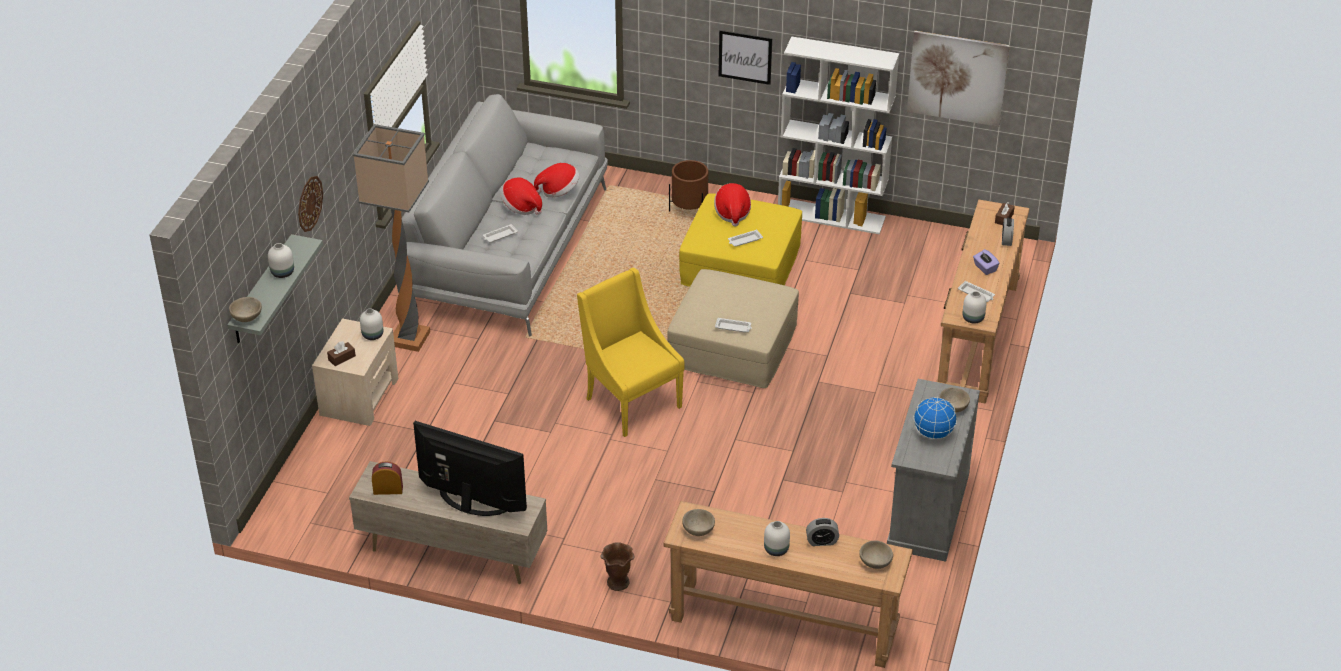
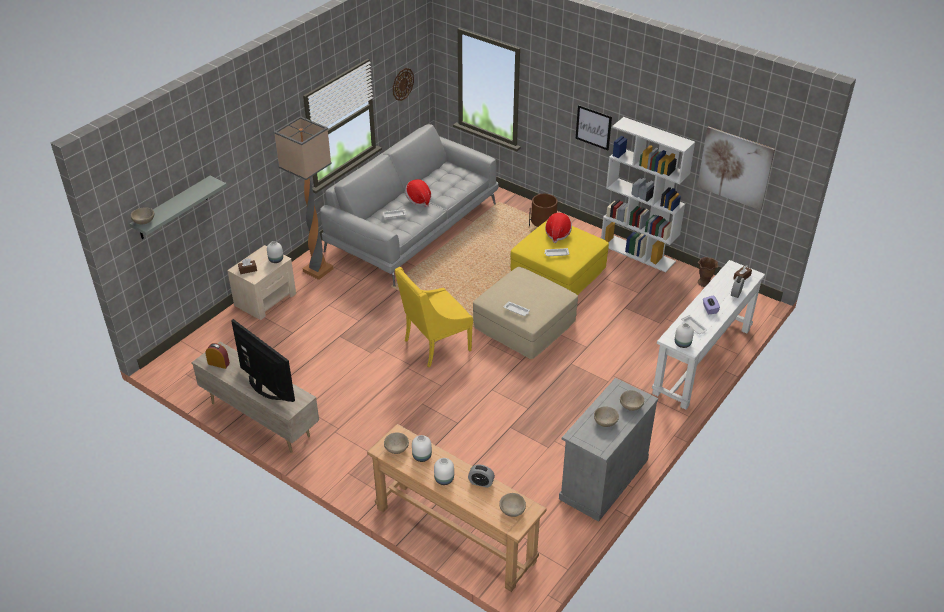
camera: 20 degrees right, 0 degrees up
white vase [268,243,294,278] -> white vase moved to [412,435,432,462]
wall clock [298,176,323,232] -> wall clock moved to [393,68,414,101]
hat [534,163,580,198] -> none
yellow armchair [577,268,685,437] -> yellow armchair turned 105 degrees counterclockwise [395,267,473,368]
brown vase [600,542,635,591] -> brown vase moved to [698,257,718,287]
globe [914,397,957,440] -> beige bowl [594,406,619,427]
brown console table [936,200,1030,404] -> white console table [652,260,765,410]

